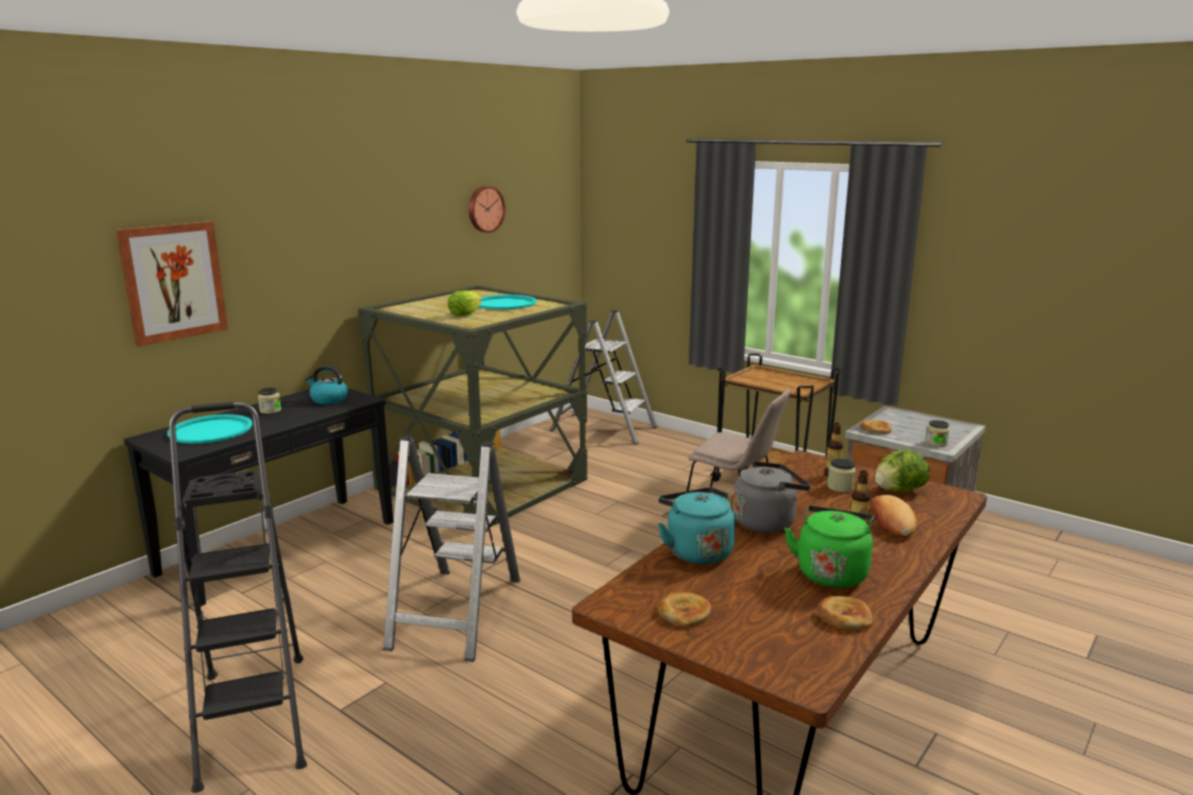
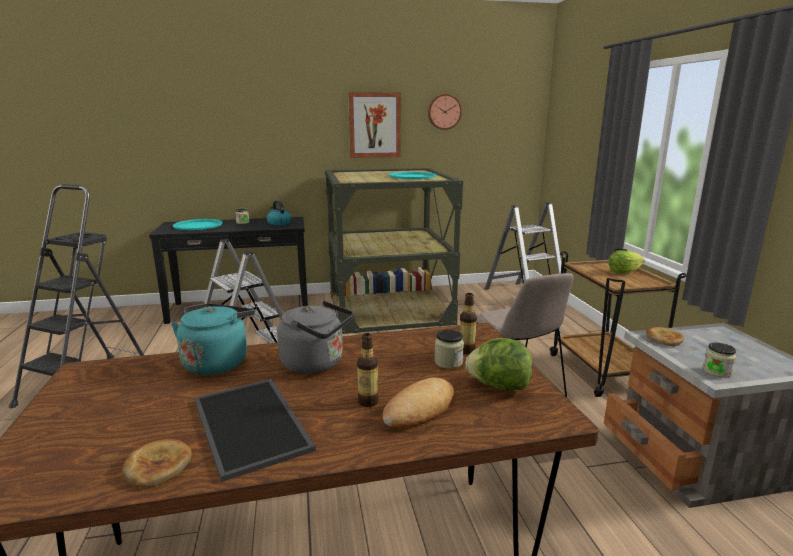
camera: 40 degrees right, 0 degrees up
picture [116,221,228,347] -> picture moved to [348,92,401,158]
lettuce [447,290,482,316] -> lettuce moved to [609,250,645,274]
bread [658,592,711,627] -> none
green kettle [785,506,875,588] -> tray [194,378,316,482]

